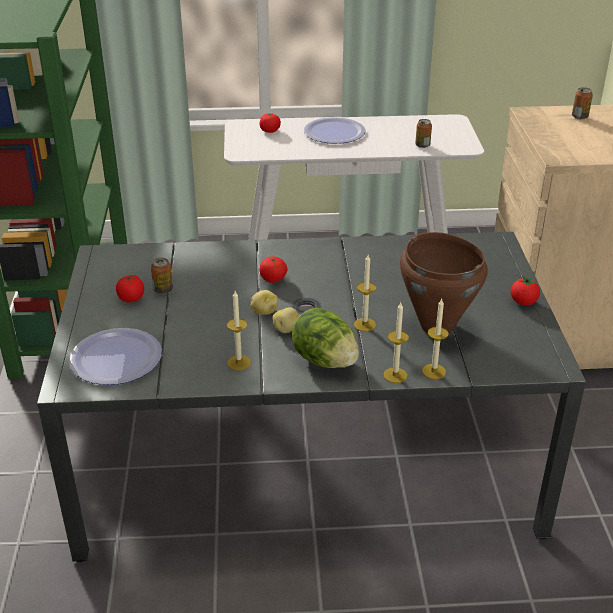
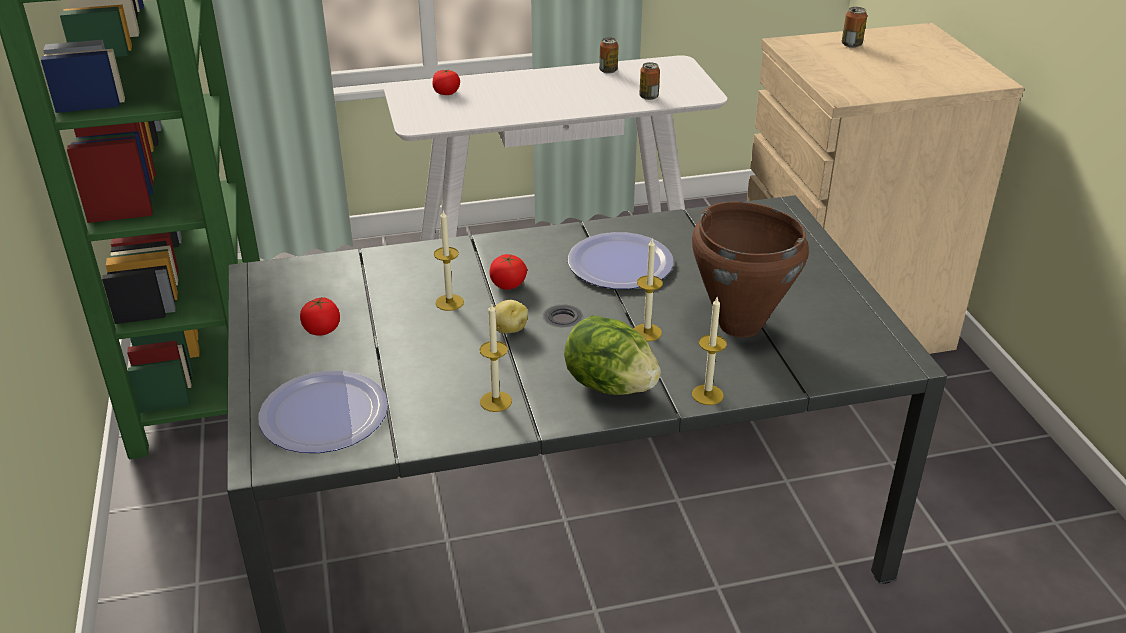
camera: 10 degrees left, 0 degrees up
can [151,258,173,294] -> can moved to [599,37,619,73]
potato [273,307,299,333] -> none
plate [304,117,366,144] -> plate moved to [568,232,673,289]
candle [422,299,449,379] -> candle moved to [434,211,464,311]
tomato [511,275,540,305] -> none

